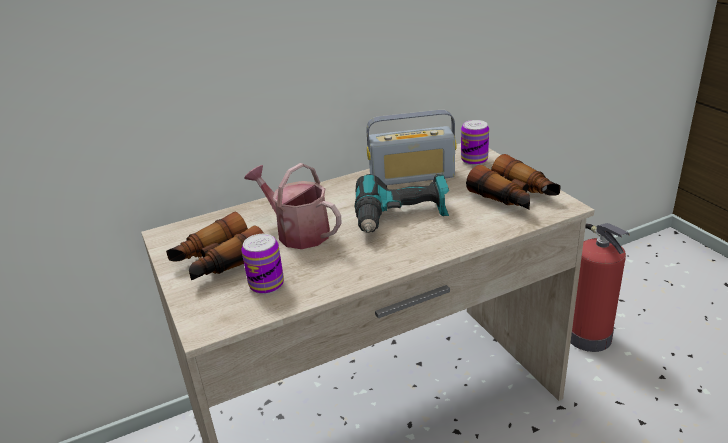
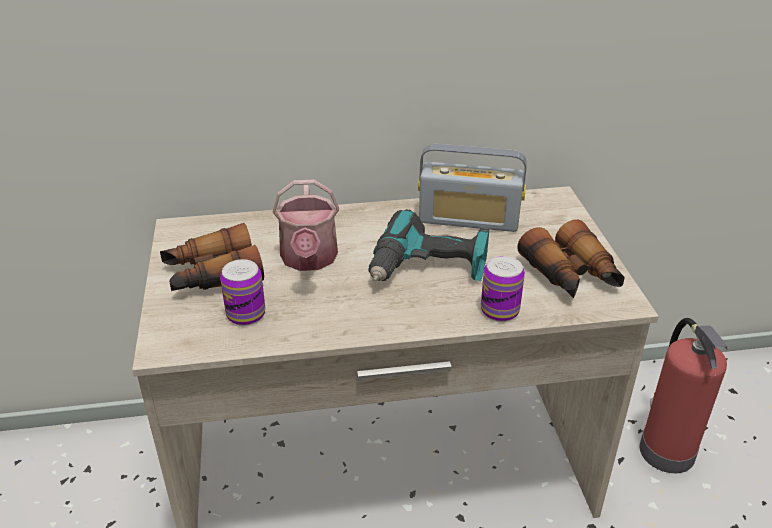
camera: 15 degrees right, 5 degrees up
watering can [245,163,341,249] -> watering can turned 150 degrees counterclockwise [273,180,339,271]
can [461,120,489,165] -> can moved to [481,256,525,322]

